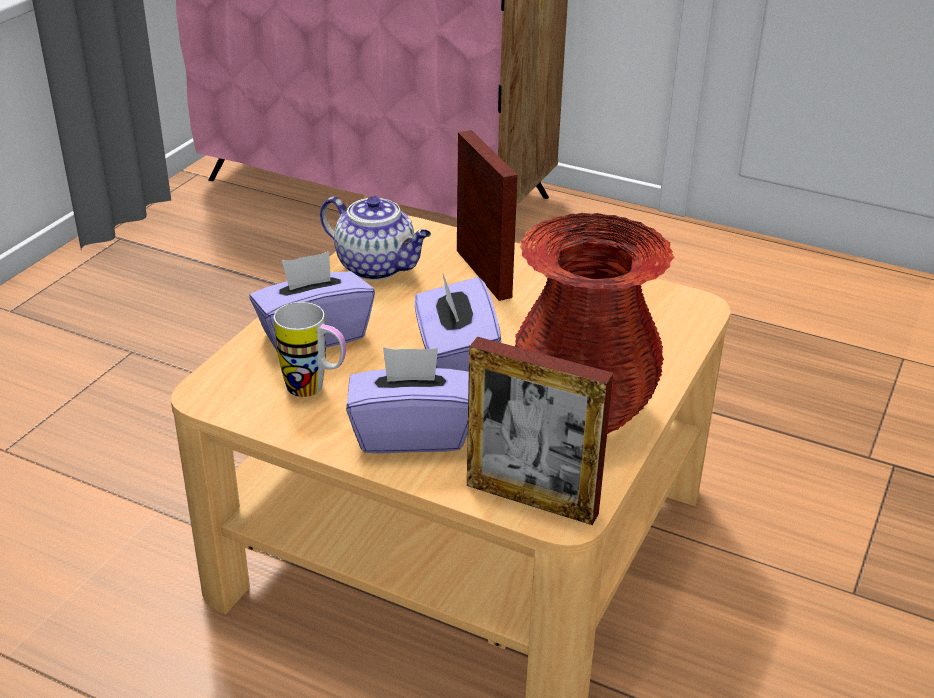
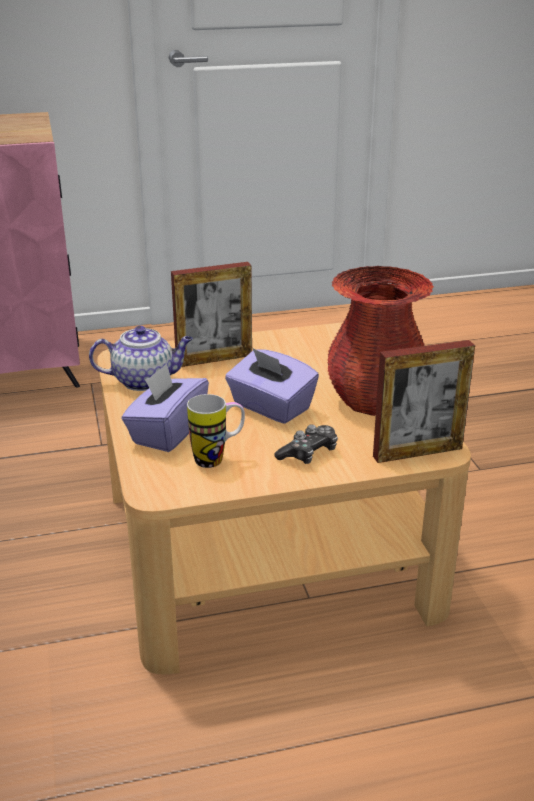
camera: 40 degrees left, 5 degrees down
purple tissue box [346,347,469,454] -> game controller [274,424,338,464]
picture frame [457,130,518,301] -> picture frame turned 135 degrees clockwise [171,262,252,367]

